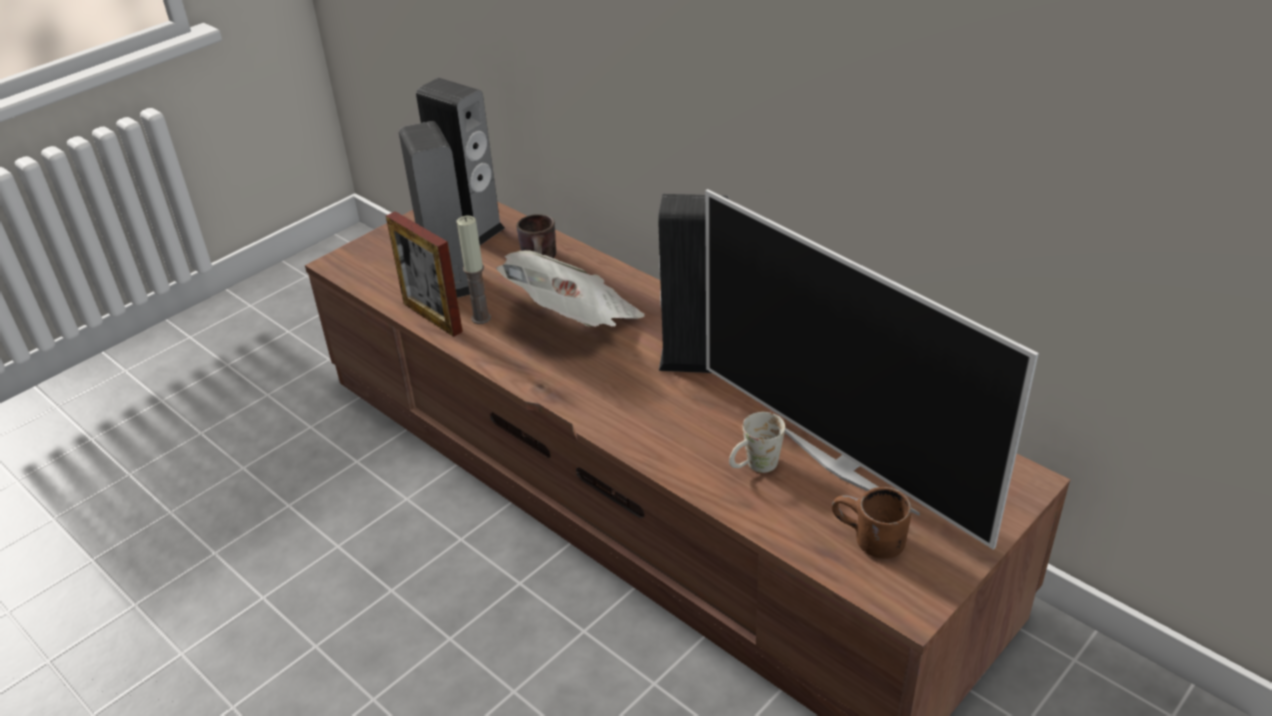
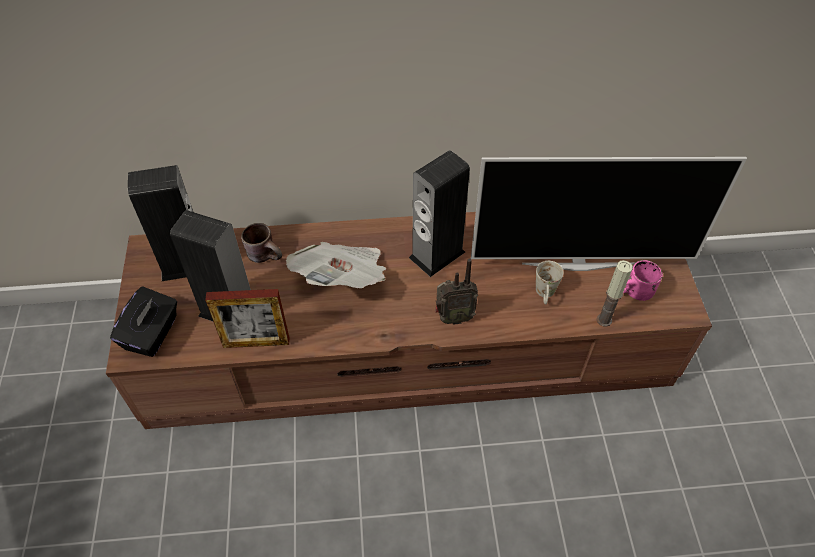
camera: 50 degrees left, 15 degrees up
candle [456,216,491,324] -> candle moved to [597,260,632,327]
brown mug [832,487,911,559] -> pink mug [623,260,663,301]
none -> black tissue box [110,286,177,357]
none -> radio [435,258,478,325]

